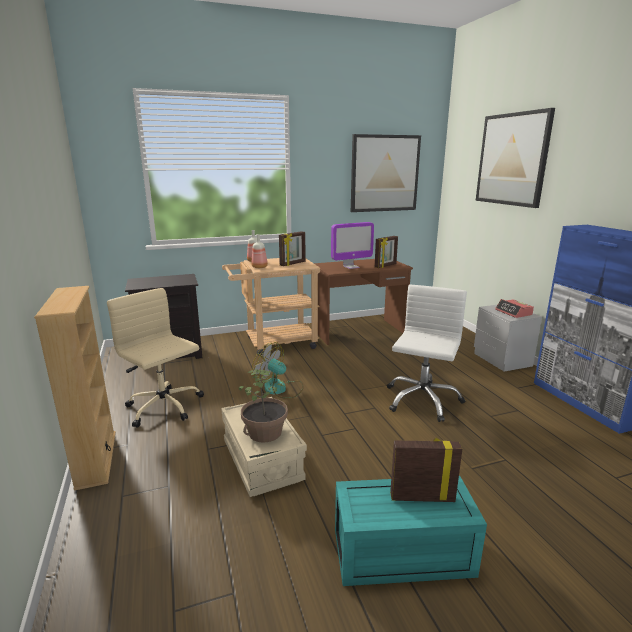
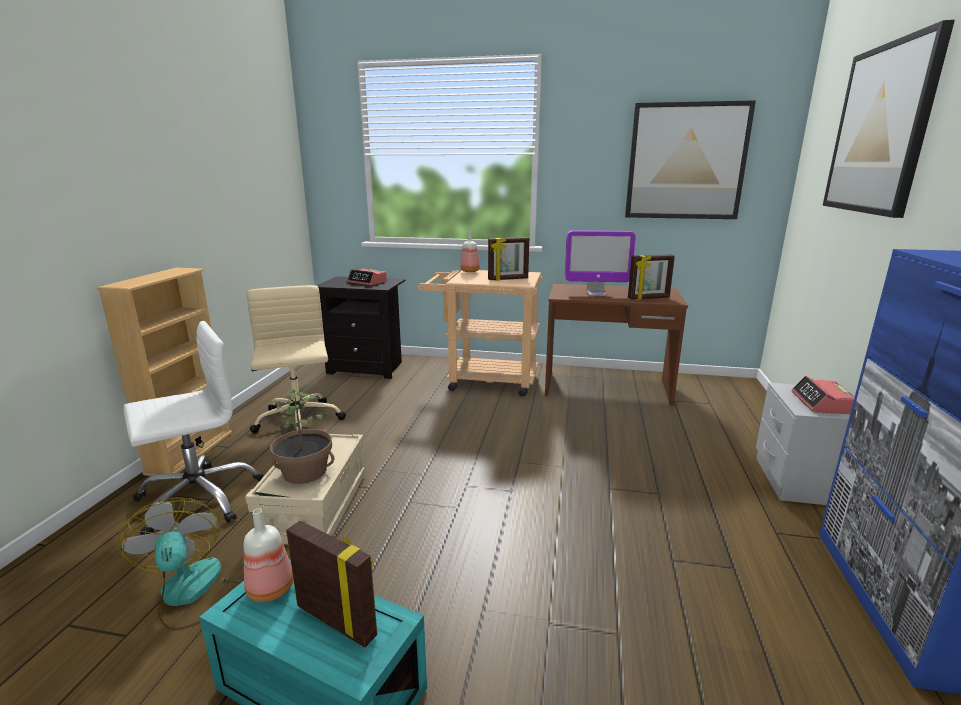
camera: 30 degrees right, 0 degrees up
bottle [251,234,268,268] -> bottle moved to [244,508,293,602]
fan [252,342,304,399] -> fan moved to [117,497,243,631]
white office chair [387,285,467,422] -> white office chair moved to [124,321,264,535]
none -> alarm clock [347,269,387,286]

